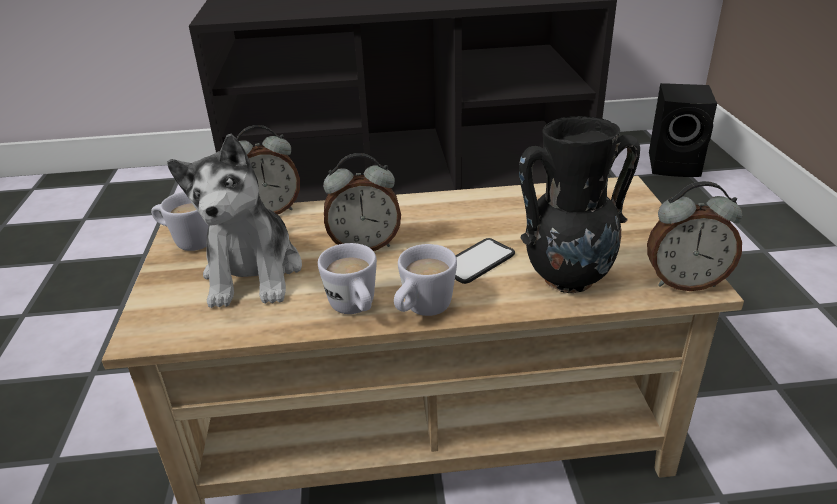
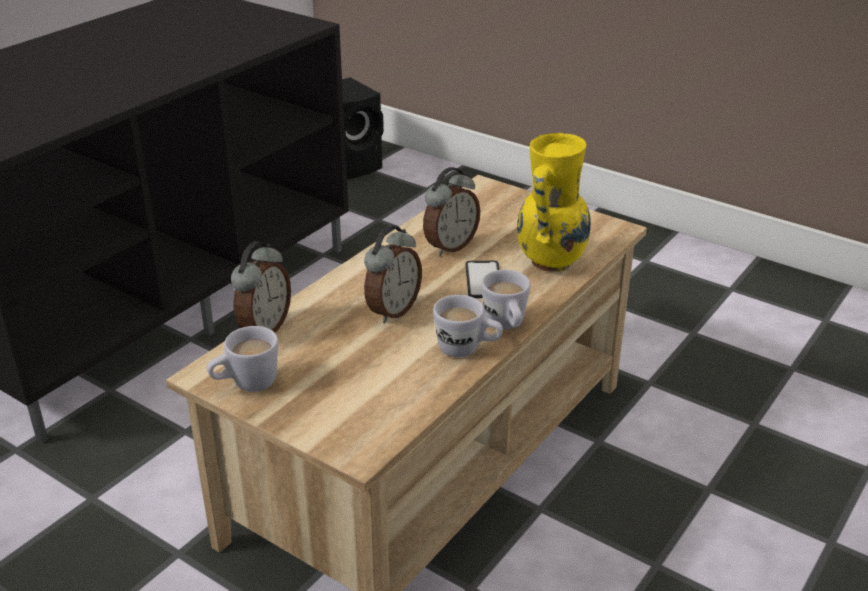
camera: 50 degrees left, 0 degrees up
plush toy [167,134,302,308] -> none
black vase [519,116,640,293] -> yellow vase [517,133,591,272]
alarm clock [647,181,742,291] -> alarm clock moved to [423,167,480,256]

